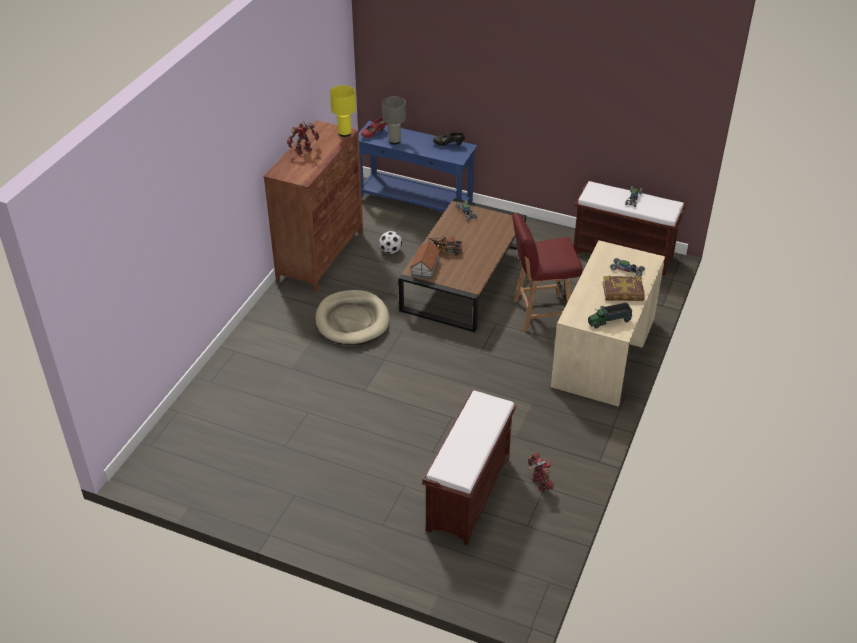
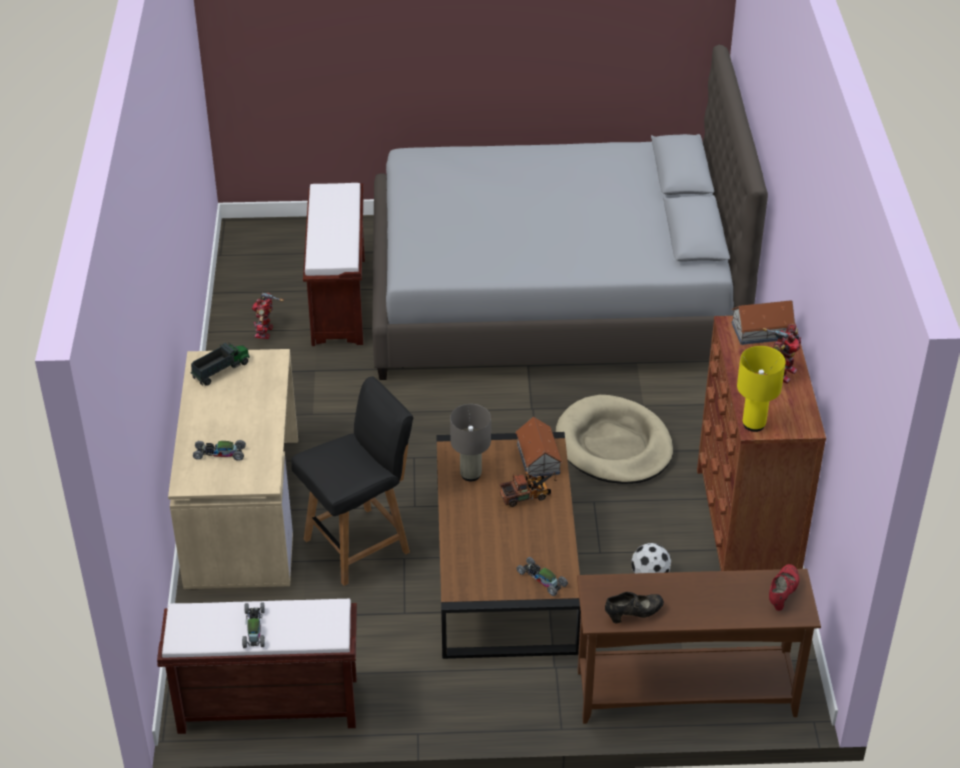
camera: 155 degrees right, 0 degrees up
blue console table [359,121,477,212] -> brown console table [577,569,821,724]
grey table lamp [382,96,406,144] -> grey table lamp moved to [450,404,491,482]
red chair [512,213,582,331] -> black chair [291,376,413,586]
toy robot [528,452,554,490] -> toy robot turned 60 degrees clockwise [252,293,284,339]
book [602,276,645,301] -> none
none -> grey bed [372,45,768,380]
none -> toy house [732,300,795,345]

